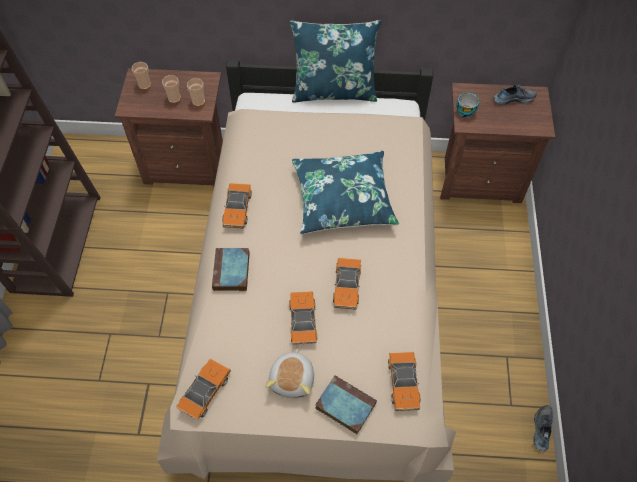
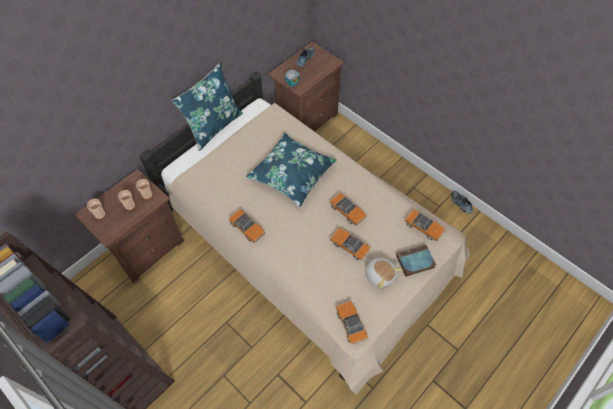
camera: 50 degrees left, 0 degrees up
book [212,248,250,291] -> none

